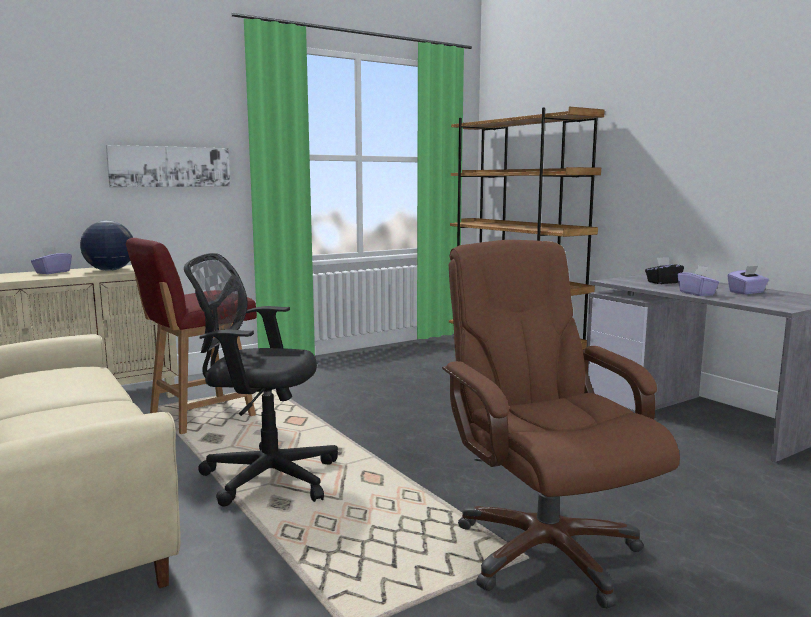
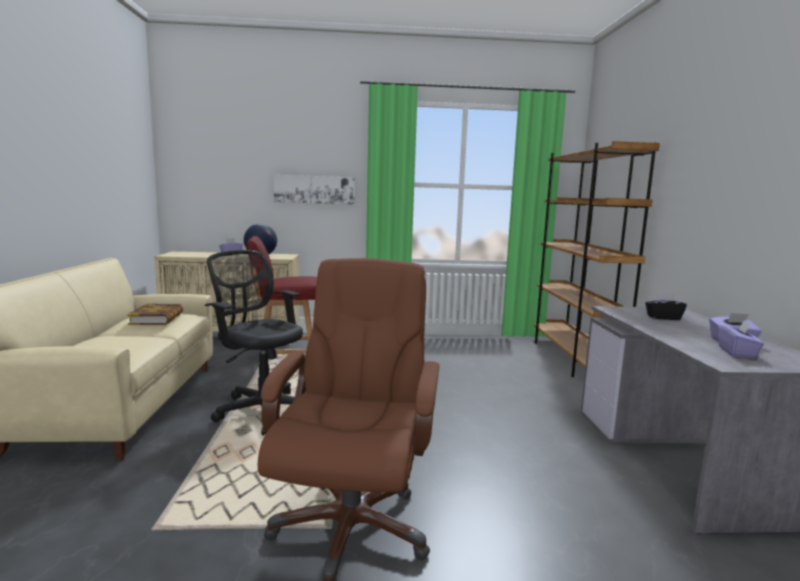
camera: 30 degrees right, 0 degrees up
purple tissue box [678,266,719,296] -> purple tissue box moved to [718,320,764,358]
none -> book [127,304,183,325]

